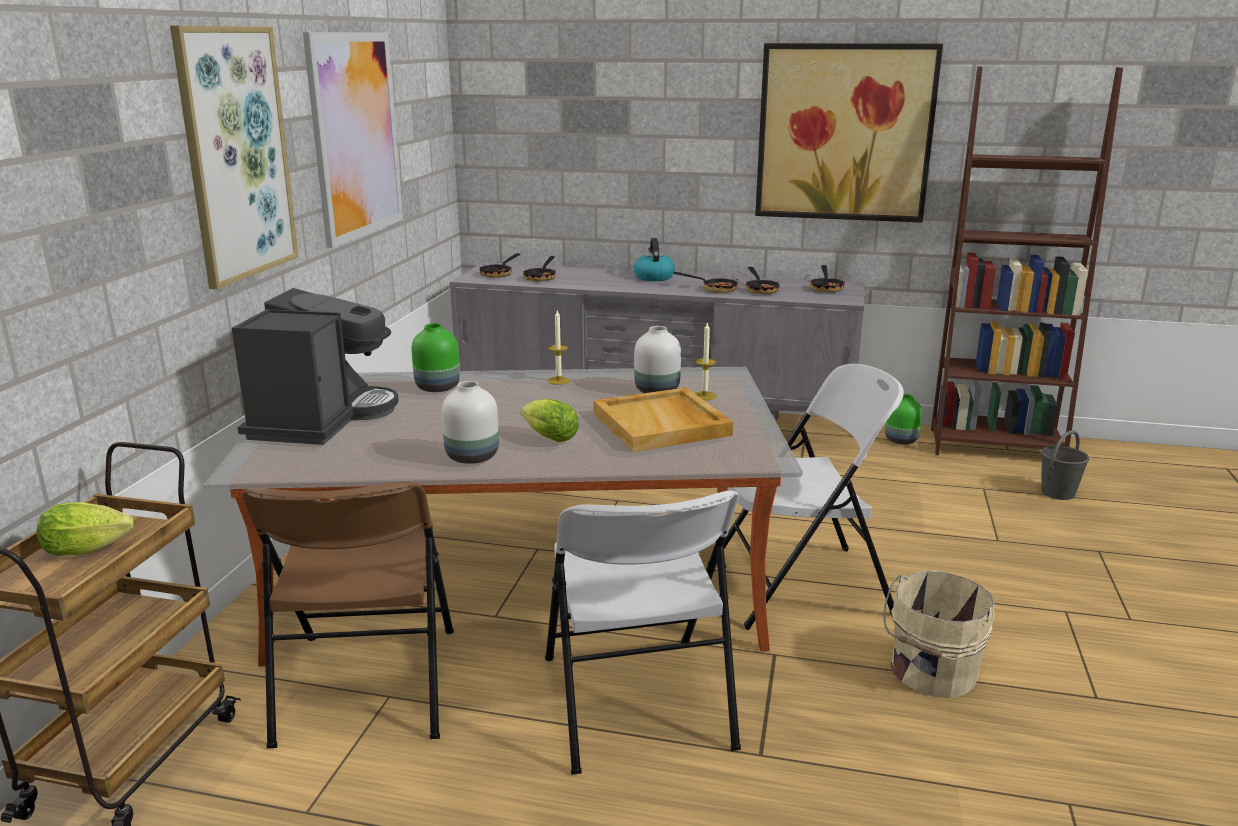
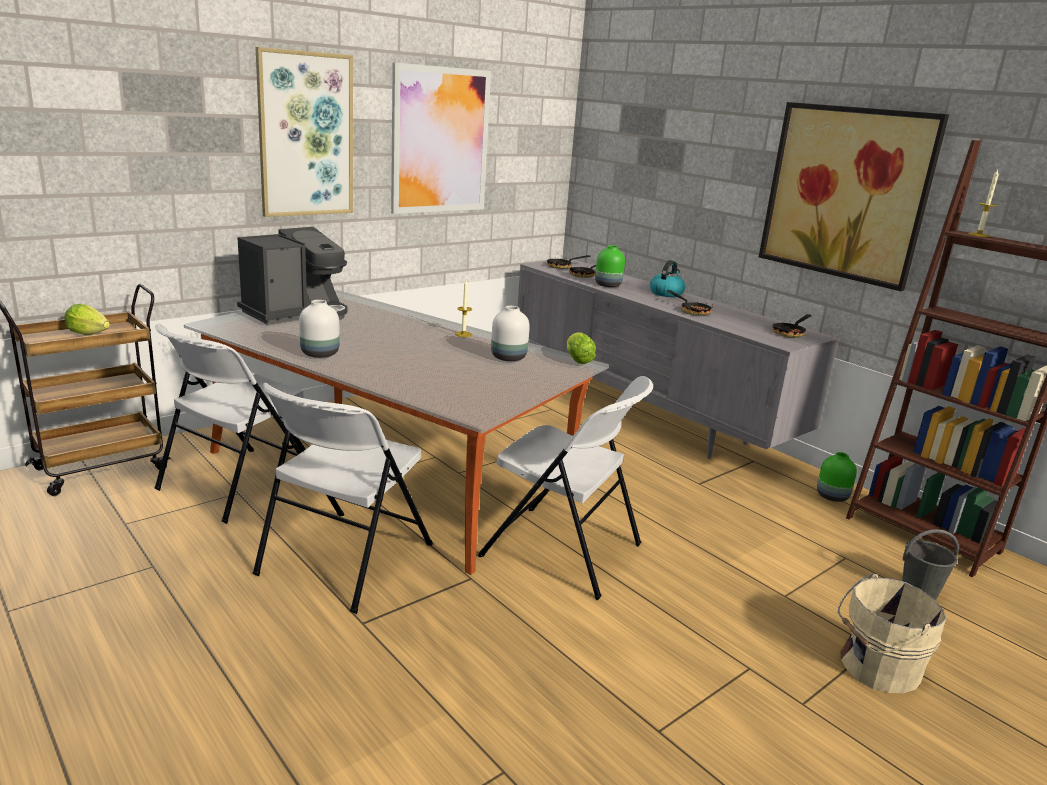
camera: 35 degrees right, 0 degrees up
brown chair [242,482,454,748] -> white chair [155,323,304,524]
green vase [411,323,460,392] -> green vase moved to [595,245,625,287]
lettuce [521,399,579,442] -> lettuce moved to [567,332,596,364]
beige tray [594,387,733,452] -> none
candle [695,322,717,400] -> candle moved to [968,170,999,237]
frying pan [745,267,780,294] -> none
beige bucket [884,571,994,698] -> beige bucket moved to [838,574,946,693]

